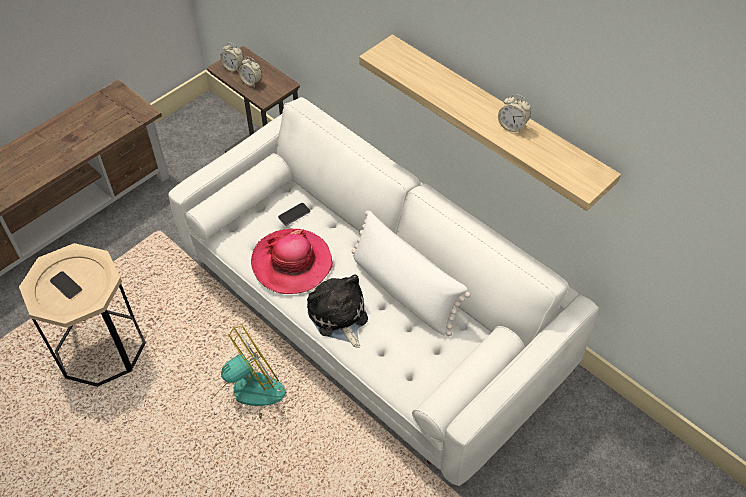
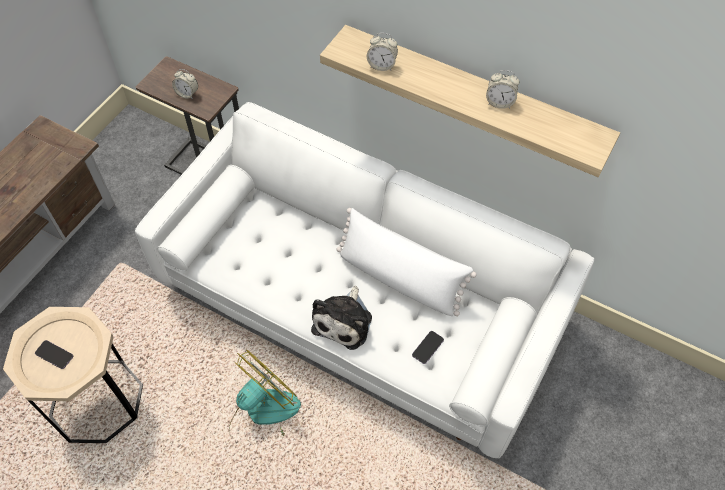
camera: 15 degrees left, 5 degrees up
alarm clock [220,43,244,72] -> alarm clock moved to [367,33,398,71]
hat [251,229,333,294] -> none
phone [278,203,310,225] -> phone moved to [412,331,444,364]
plush toy [307,275,368,348] -> plush toy turned 120 degrees counterclockwise [311,286,372,350]

